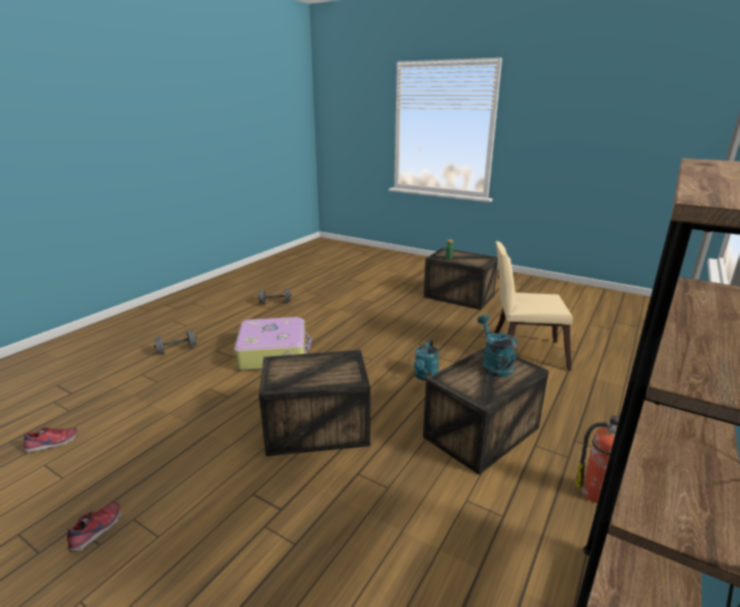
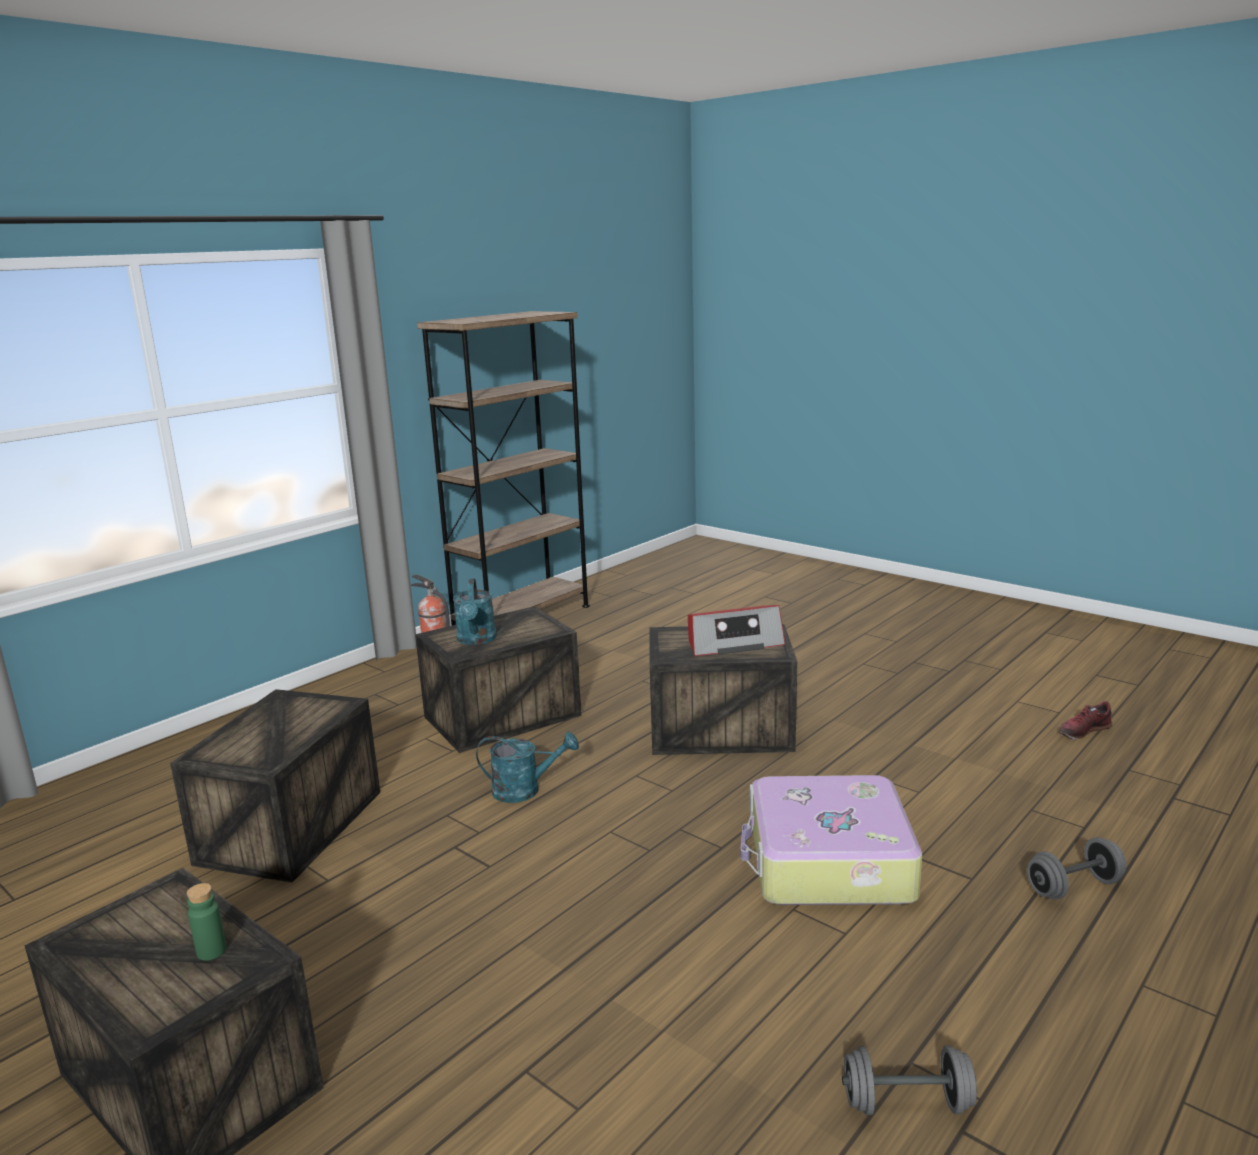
camera: 170 degrees left, 5 degrees down
shoe [67,502,121,552] -> none
turquoise watering can [414,339,439,381] -> turquoise watering can turned 60 degrees clockwise [476,732,579,803]
beige chair [494,241,573,371] -> crate [170,689,380,882]
none -> radio [688,605,785,656]

